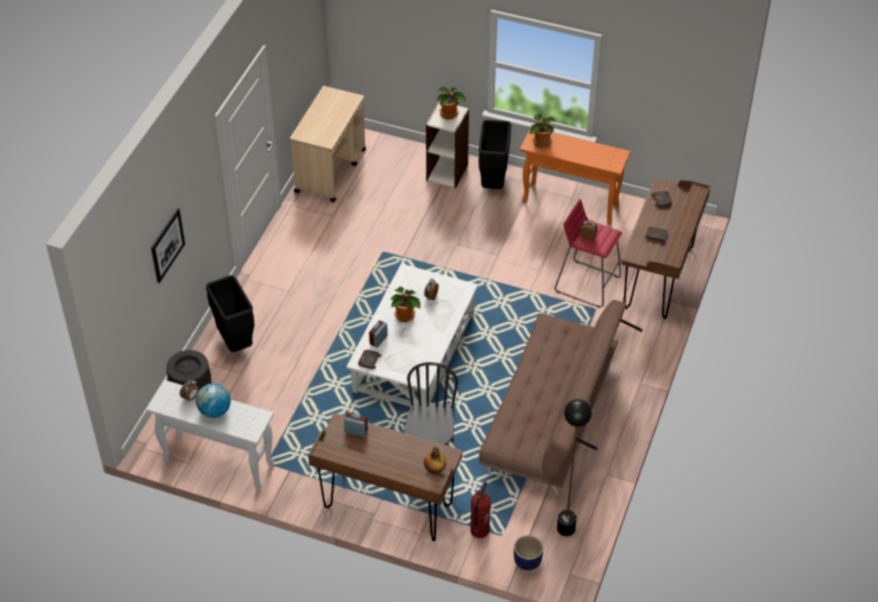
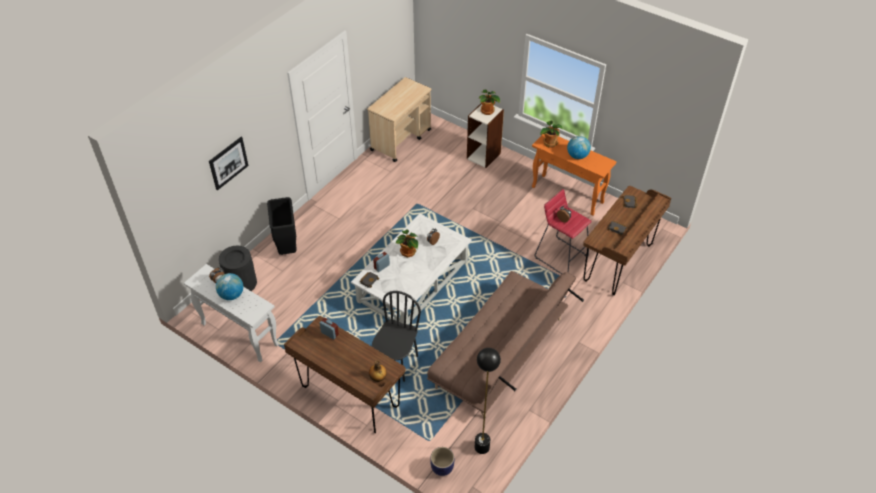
camera: 15 degrees right, 0 degrees up
fire extinguisher [470,481,491,538] -> none
black trash can [479,120,511,189] -> none
none -> globe [567,136,591,159]

